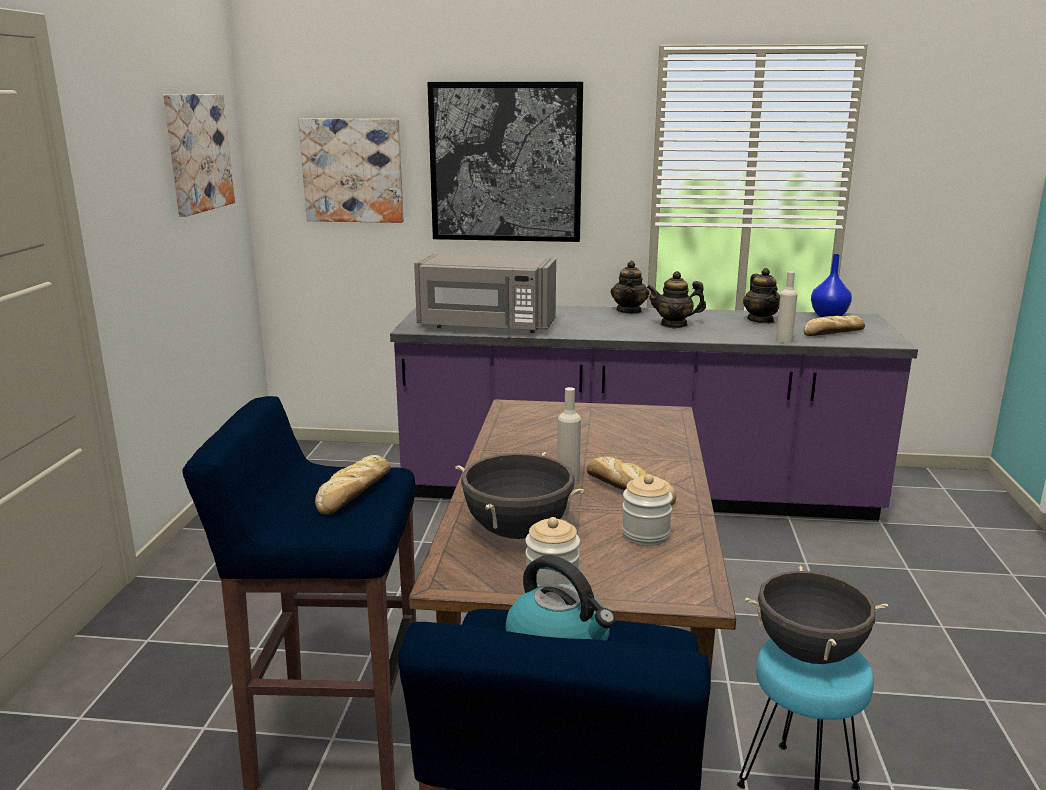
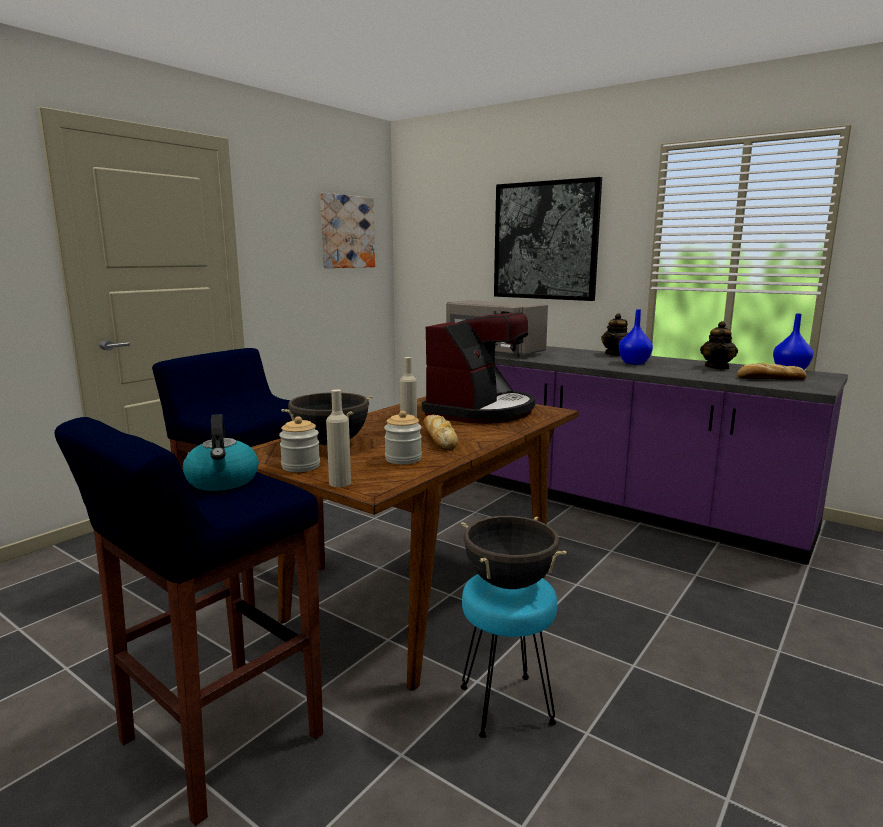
camera: 30 degrees right, 5 degrees down
picture [298,118,404,223] -> none
bread [315,455,390,515] -> none
teapot [647,271,706,328] -> blue vase [619,309,653,365]
beige bottle [776,271,798,343] -> beige bottle moved to [326,389,351,487]
none -> coffee machine [422,312,535,424]

